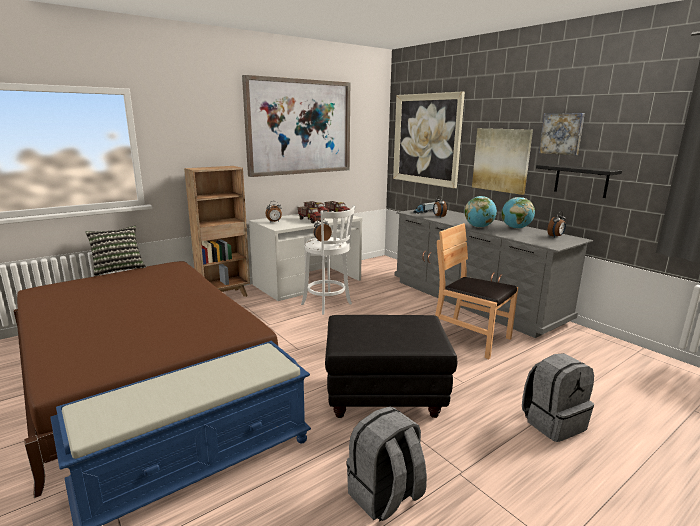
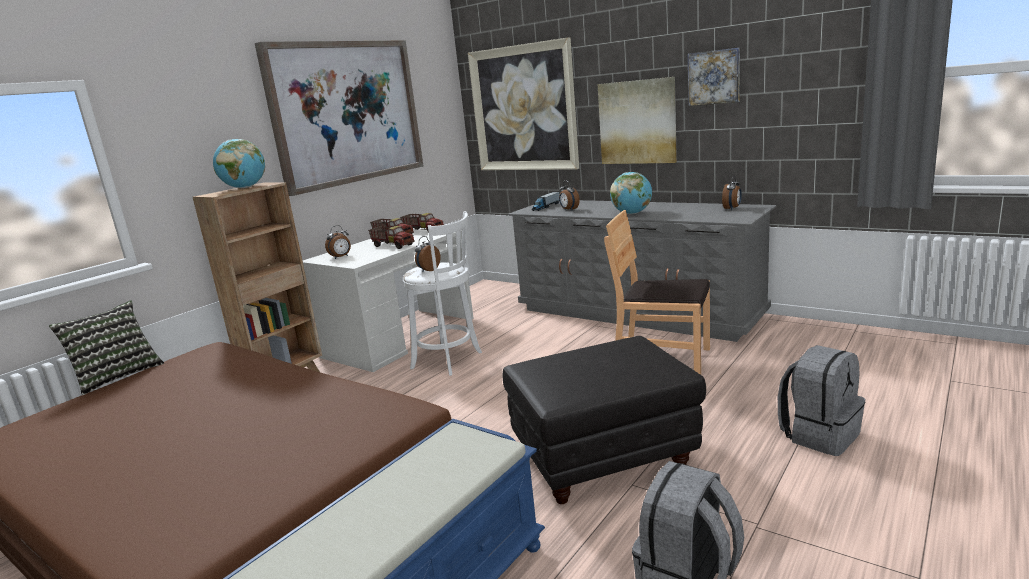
camera: 15 degrees left, 0 degrees up
globe [501,197,535,229] -> globe moved to [213,139,265,188]
black shelf [536,164,622,198] -> none

